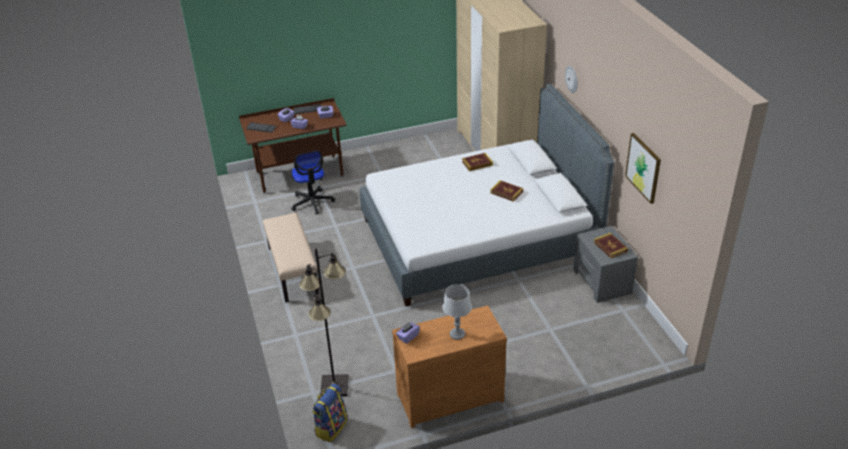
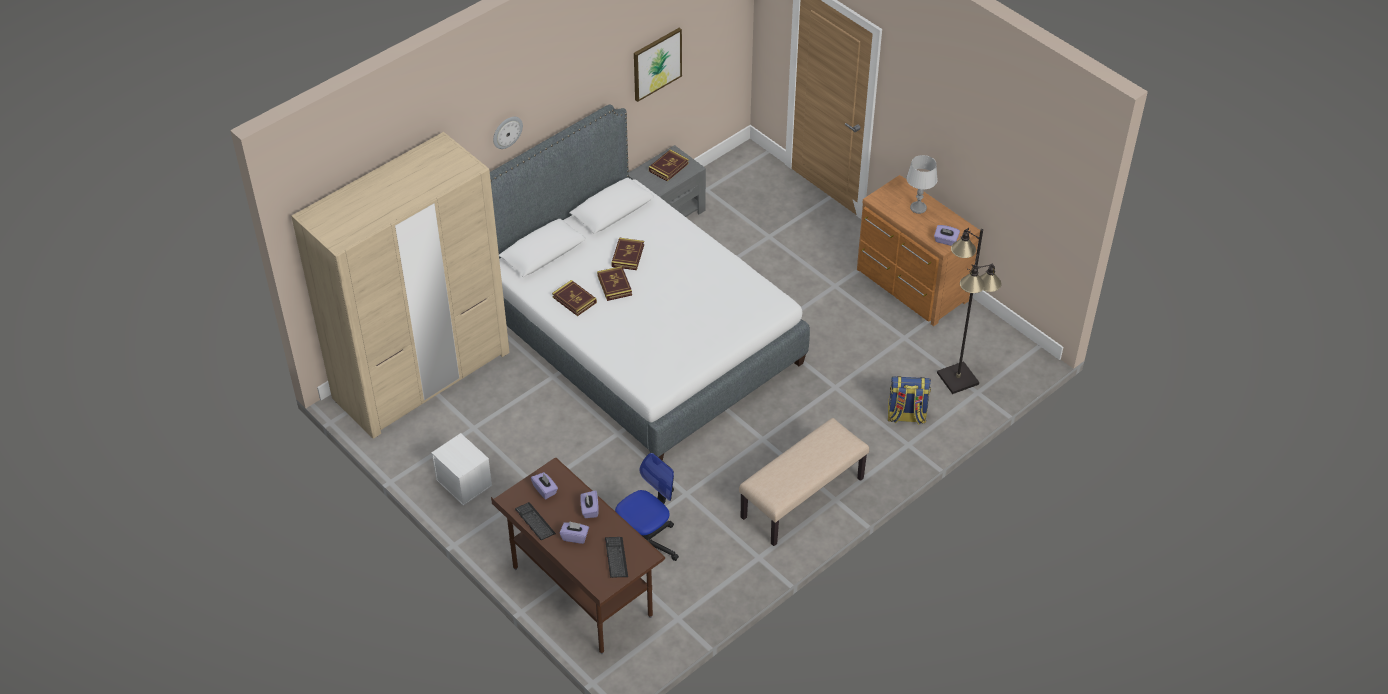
camera: 115 degrees left, 10 degrees up
backpack [312,383,348,442] -> backpack moved to [887,376,931,425]
none -> white storage box [431,433,492,506]
none -> book [597,266,632,301]

